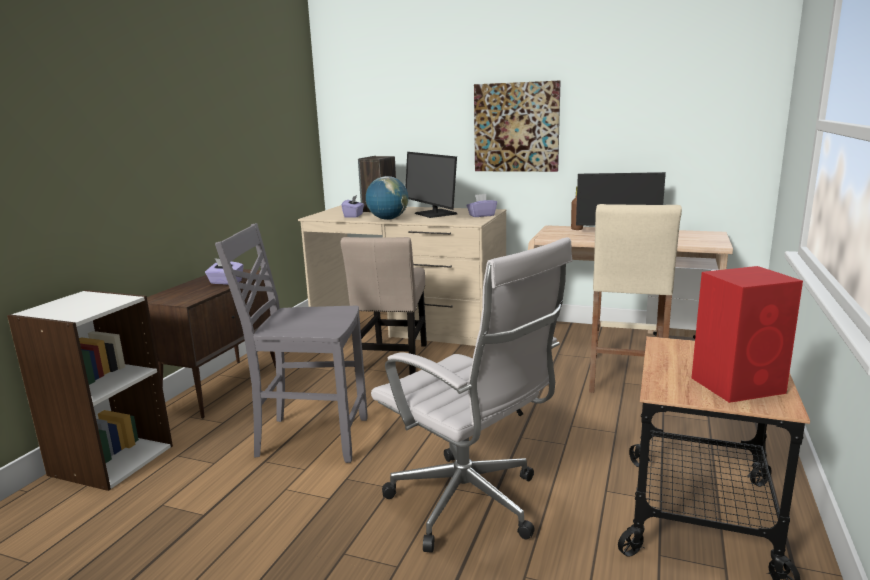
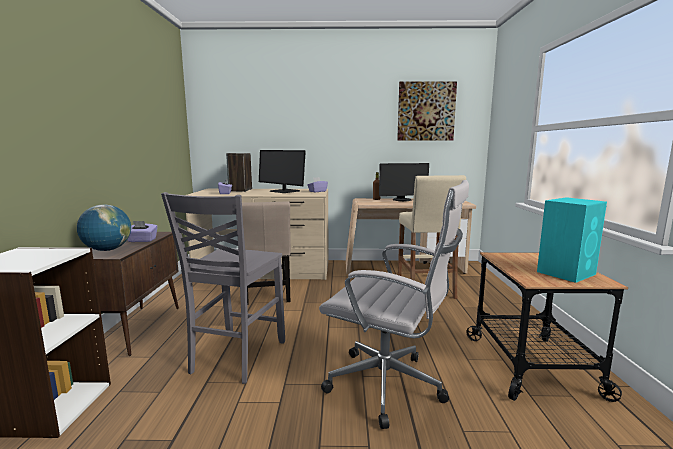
camera: 20 degrees left, 5 degrees down
grey chair [215,223,368,463] -> grey chair turned 60 degrees counterclockwise [161,192,285,384]
globe [366,176,408,220] -> globe moved to [77,205,131,251]
picture [474,81,561,172] -> picture moved to [397,81,457,141]
red speaker [692,266,803,403] -> turquoise speaker [537,197,607,283]

